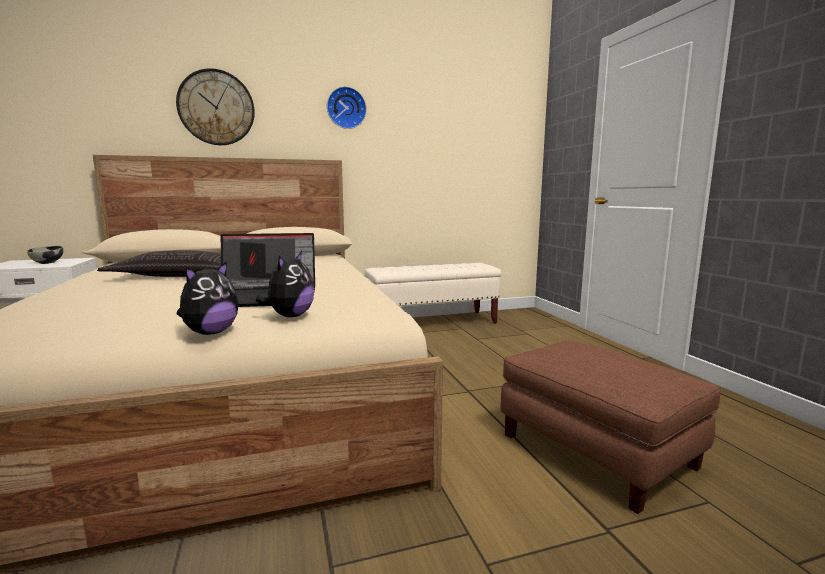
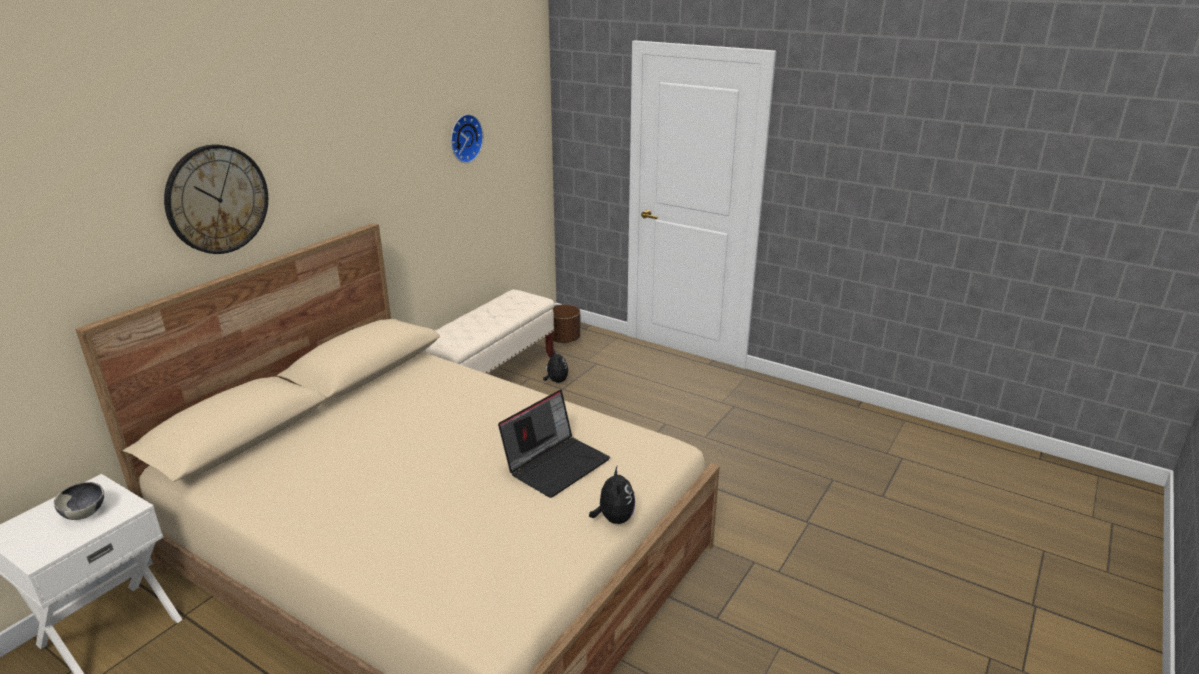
camera: 40 degrees left, 15 degrees up
pillow [97,250,221,277] -> none
plush toy [255,251,314,317] -> plush toy moved to [543,350,568,383]
wall clock [327,86,367,129] -> wall clock moved to [451,114,483,163]
brown ottoman [501,340,721,514] -> none
none -> brown planter [553,304,581,343]

